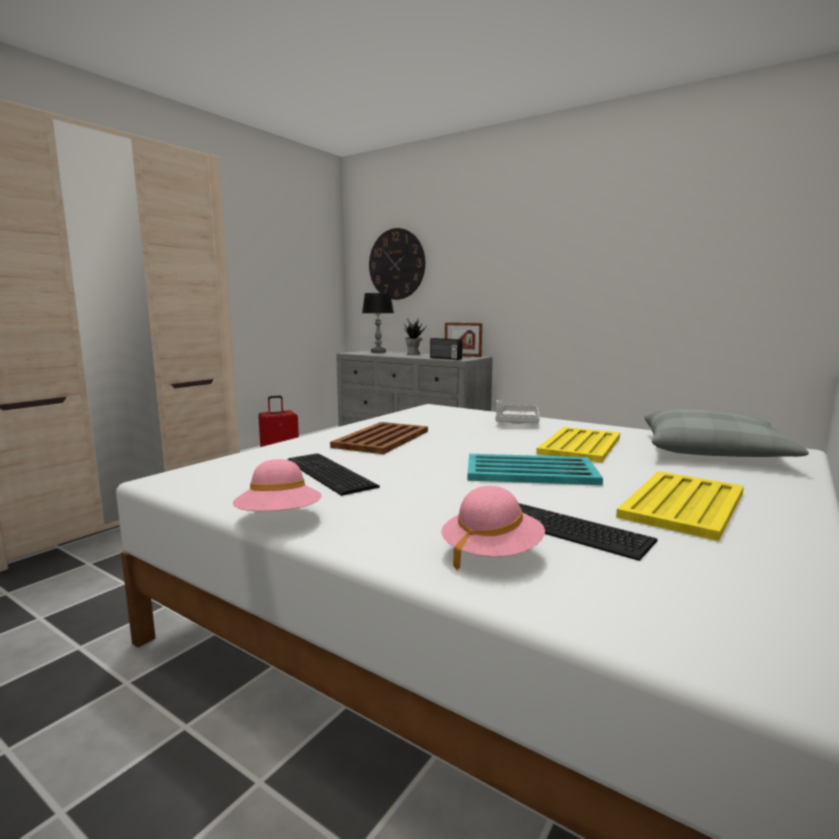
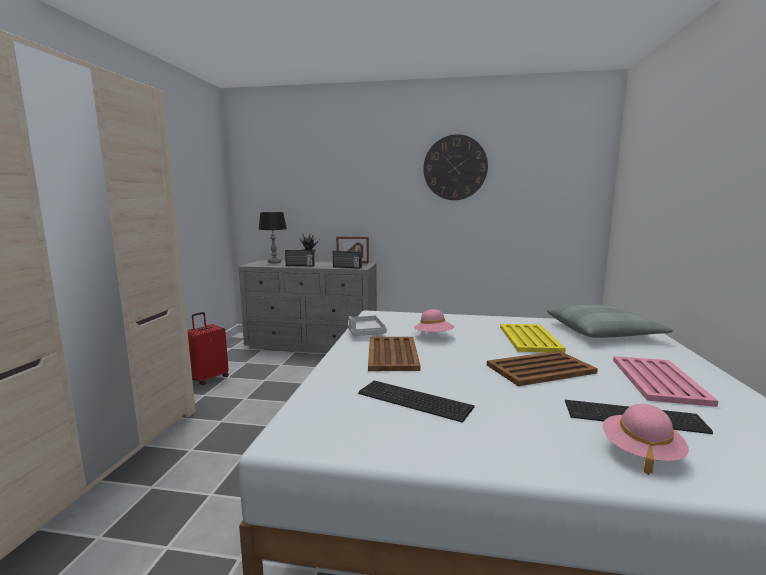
camera: 25 degrees left, 0 degrees up
pink hat [233,459,322,511] -> pink hat moved to [414,309,454,332]
wall clock [369,228,425,300] -> wall clock moved to [423,134,488,200]
turquoise tray [467,454,603,485] -> brown tray [487,351,598,386]
grey tray [496,400,540,424] -> grey tray moved to [348,315,387,336]
yellow tray [616,471,744,541] -> pink tray [613,356,719,407]
none -> radio [285,250,315,266]

